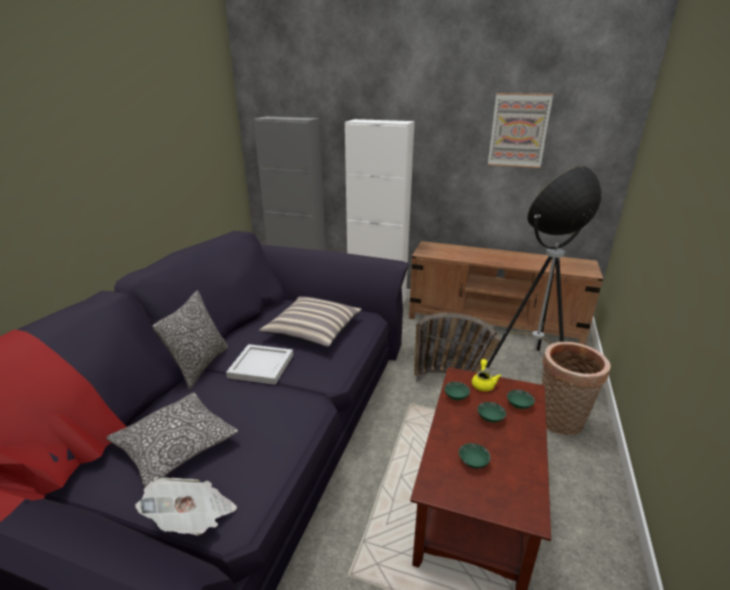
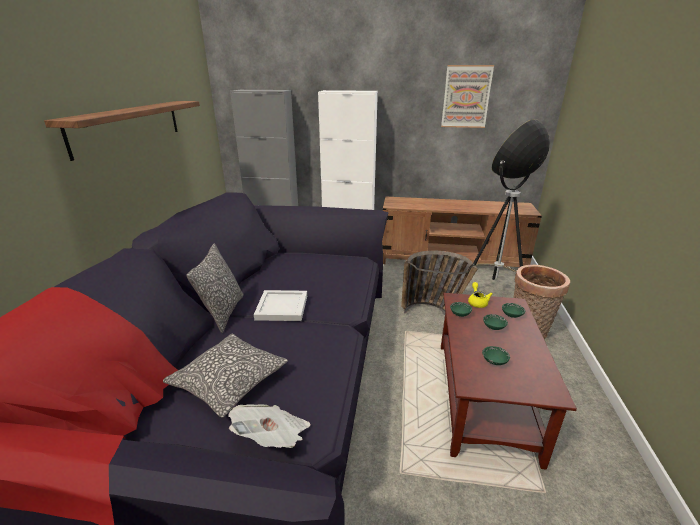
camera: 10 degrees left, 0 degrees up
pillow [259,297,362,347] -> none
none -> shelf [44,101,200,161]

